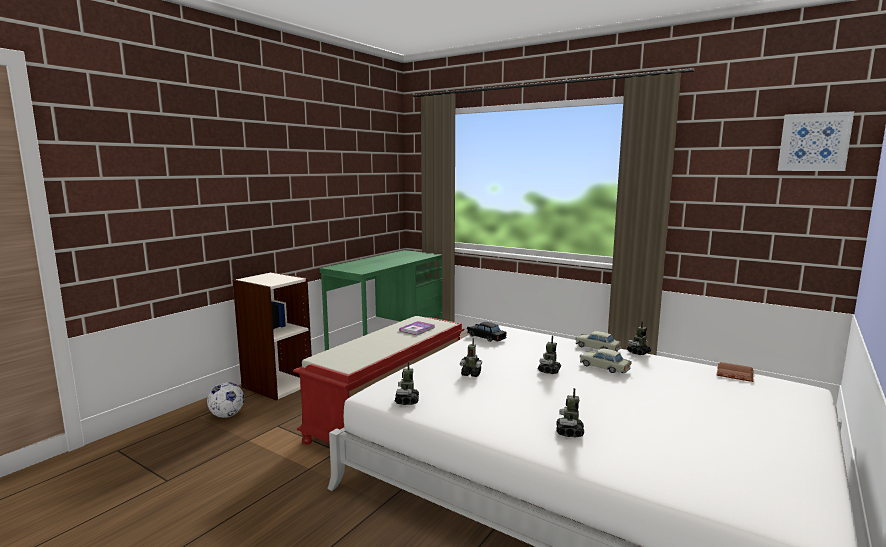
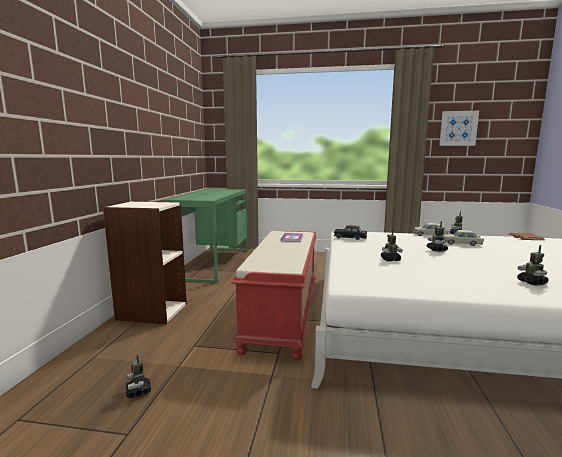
camera: 25 degrees left, 0 degrees up
football [207,382,244,418] -> none
toy robot [395,362,419,405] -> toy robot moved to [126,355,151,398]
picture [778,111,854,171] -> picture moved to [439,111,479,146]

